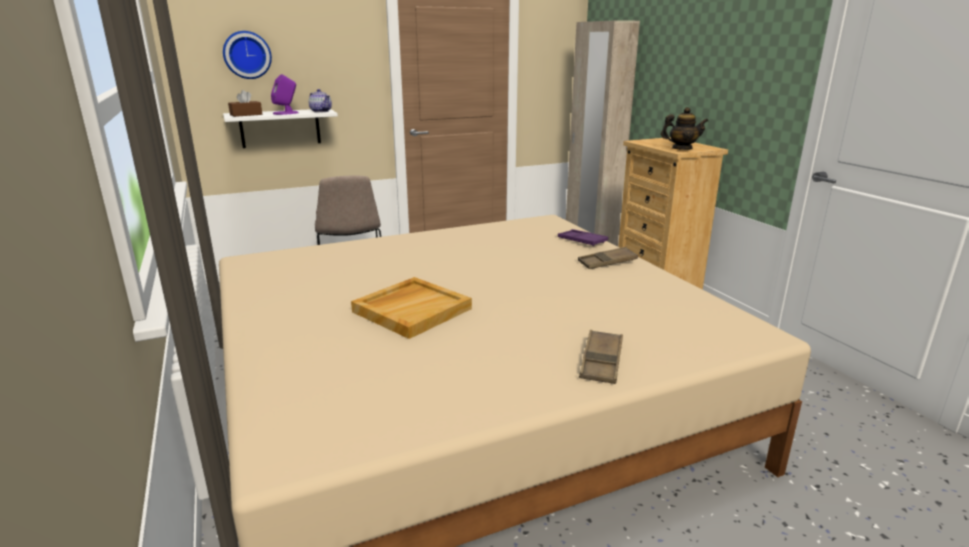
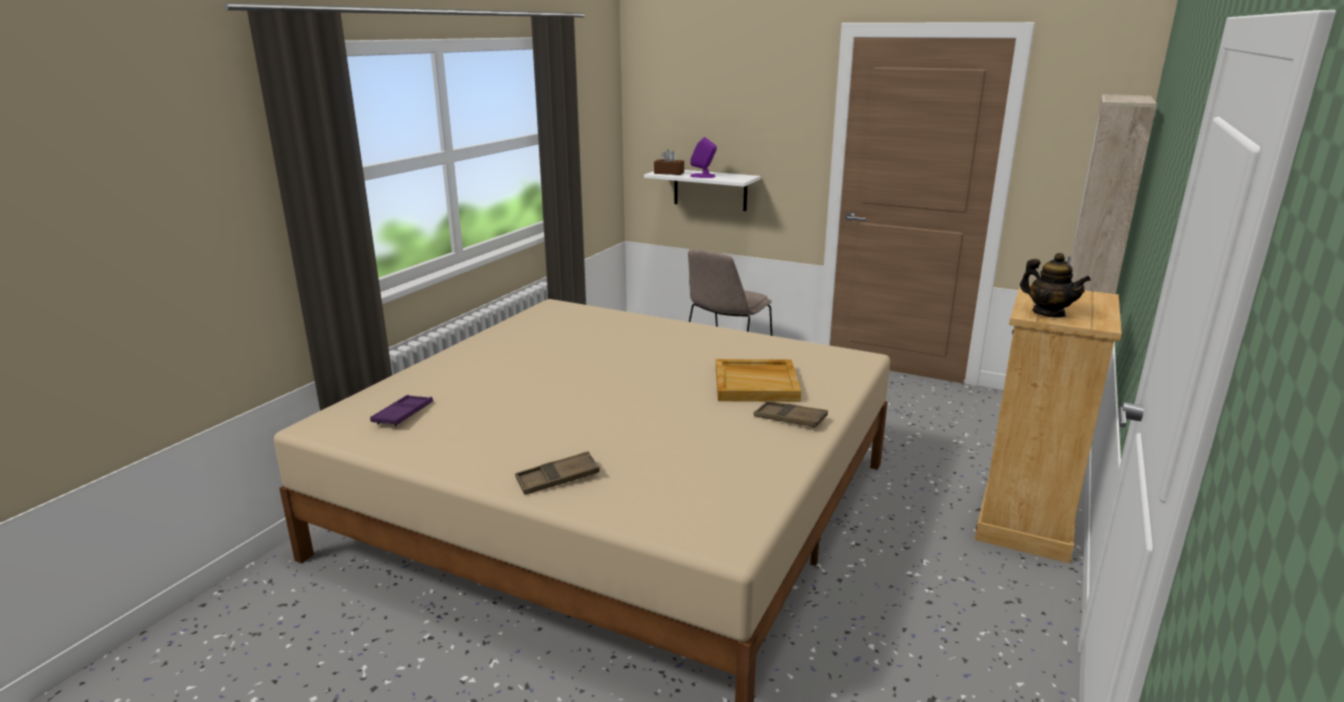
camera: 50 degrees right, 0 degrees up
wall clock [223,31,272,79] -> none
teapot [308,89,332,113] -> none
beige tray [351,277,472,339] -> beige tray moved to [716,359,801,402]
purple tray [558,229,608,246] -> purple tray moved to [370,395,433,426]

